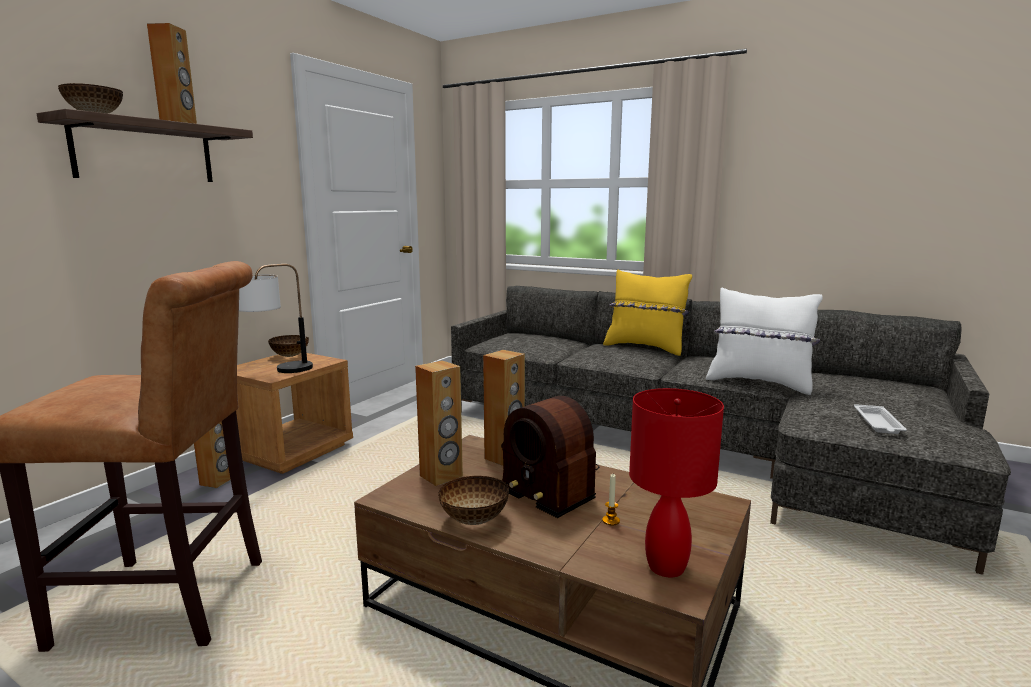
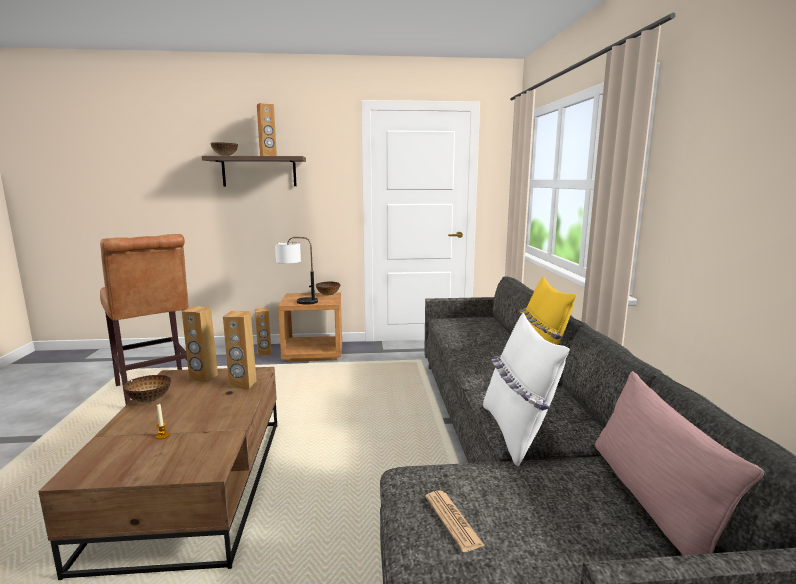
camera: 55 degrees right, 0 degrees up
radio [501,396,599,518] -> none
red table lamp [629,388,724,577] -> none
white tray [854,404,907,434] -> newspaper [425,490,485,552]
none -> pink pillow [595,371,764,555]

